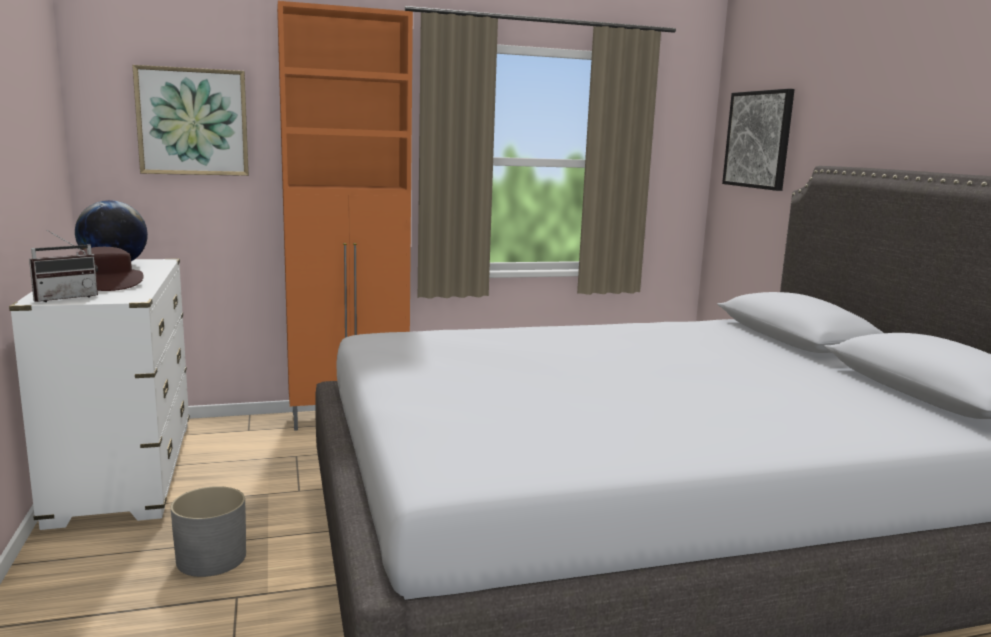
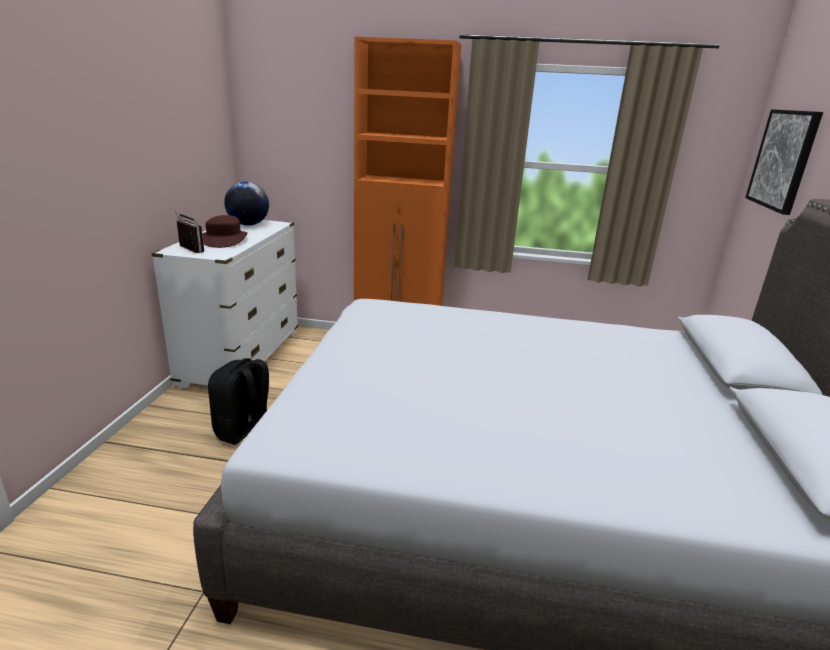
camera: 25 degrees right, 10 degrees up
radio [29,230,98,302] -> radio turned 120 degrees counterclockwise [174,210,204,253]
picture [132,65,249,176] -> none
grey planter [171,486,246,577] -> black backpack [208,358,269,445]

